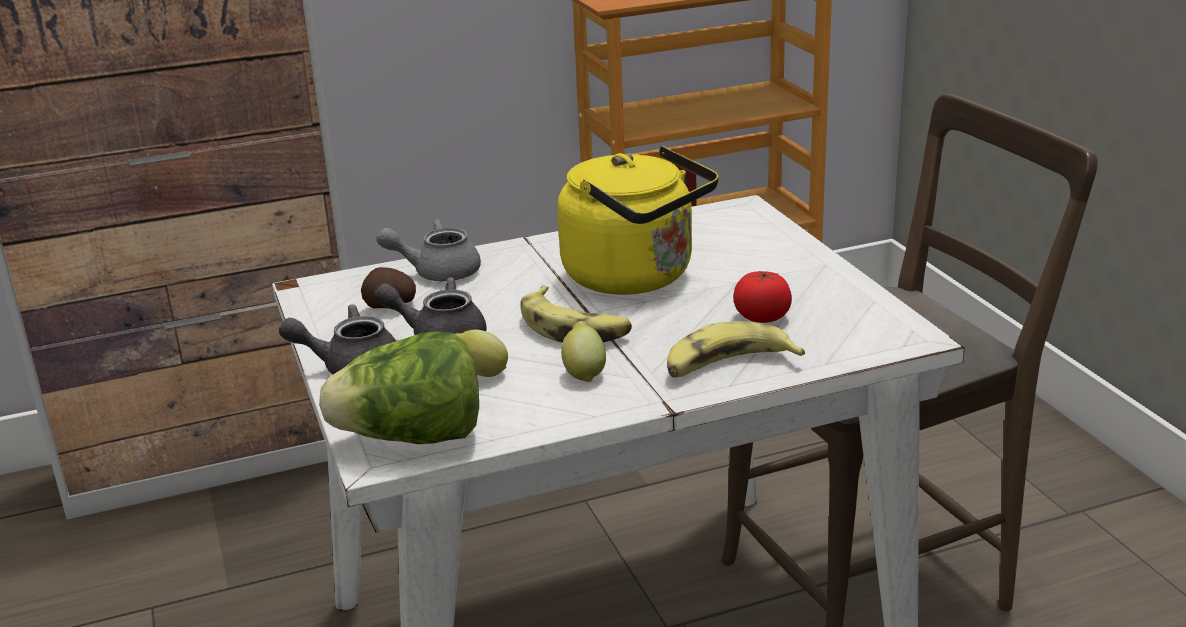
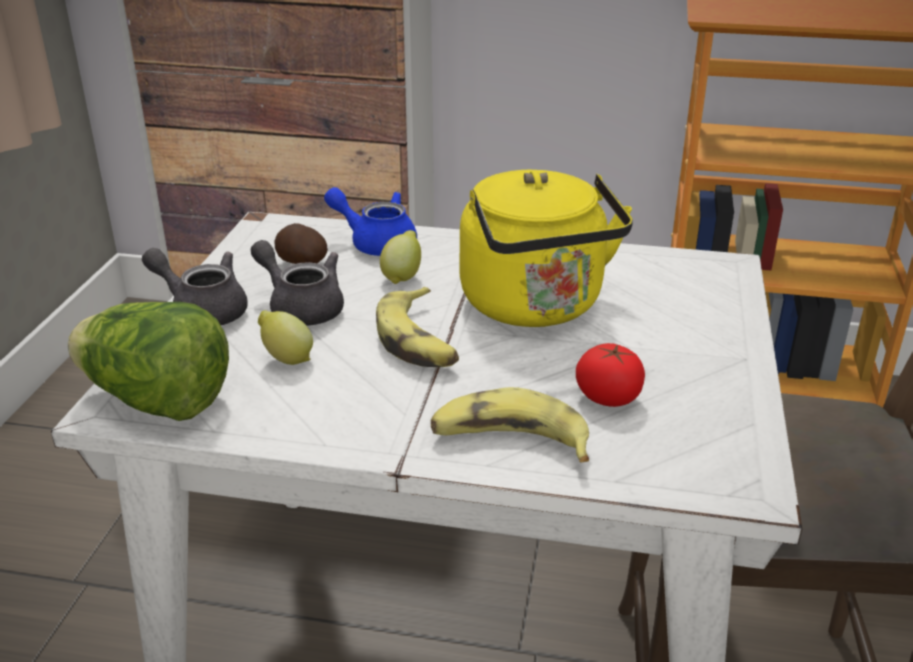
camera: 30 degrees right, 5 degrees up
grey teapot [376,219,481,281] -> blue teapot [324,187,417,256]
lemon [561,321,606,382] -> lemon moved to [380,230,421,284]

